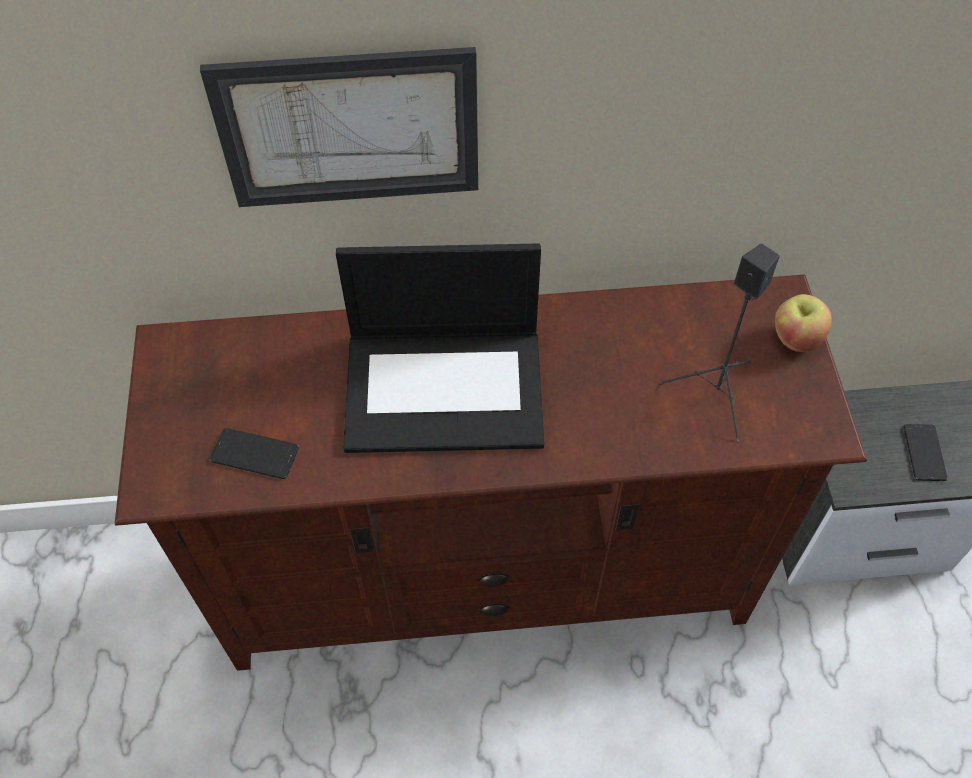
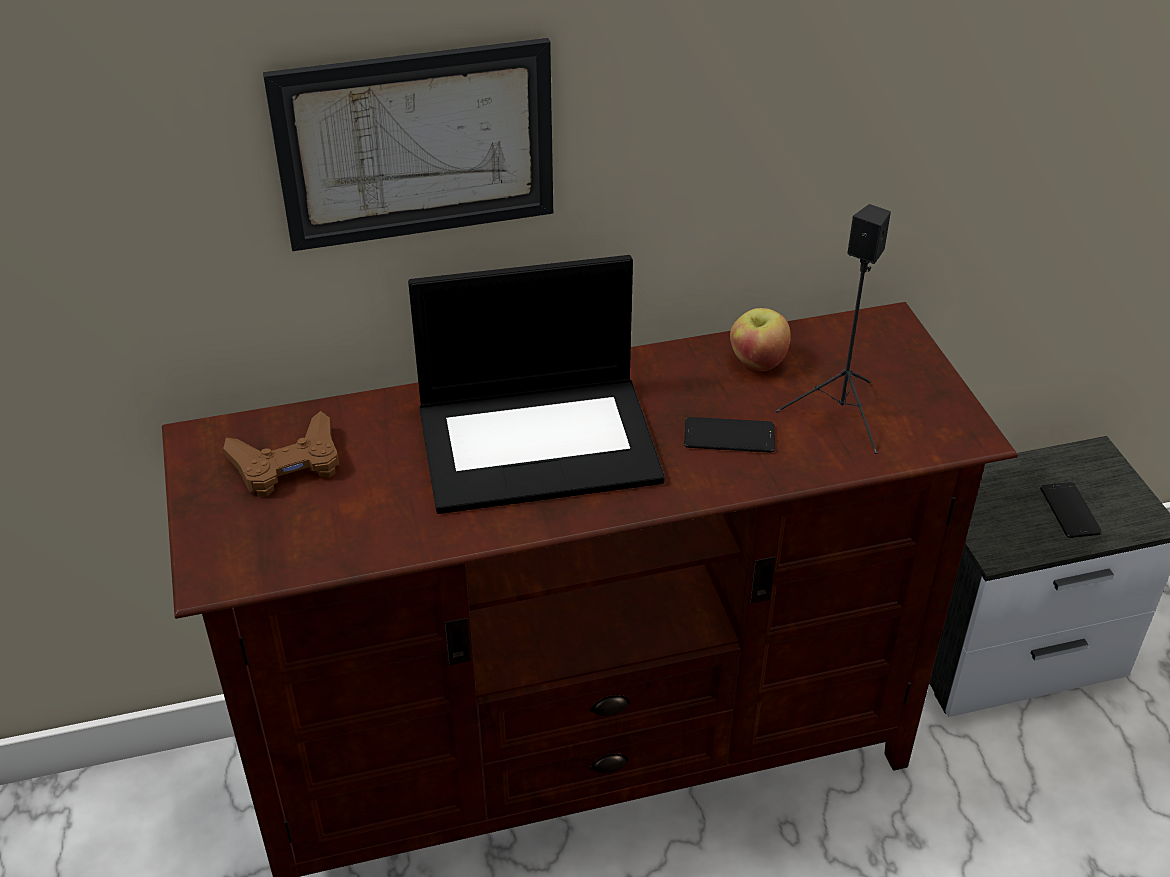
camera: 10 degrees left, 15 degrees down
phone [210,428,299,479] -> phone moved to [684,417,775,453]
apple [775,294,832,352] -> apple moved to [730,308,791,371]
none -> brown game controller [223,411,340,497]

